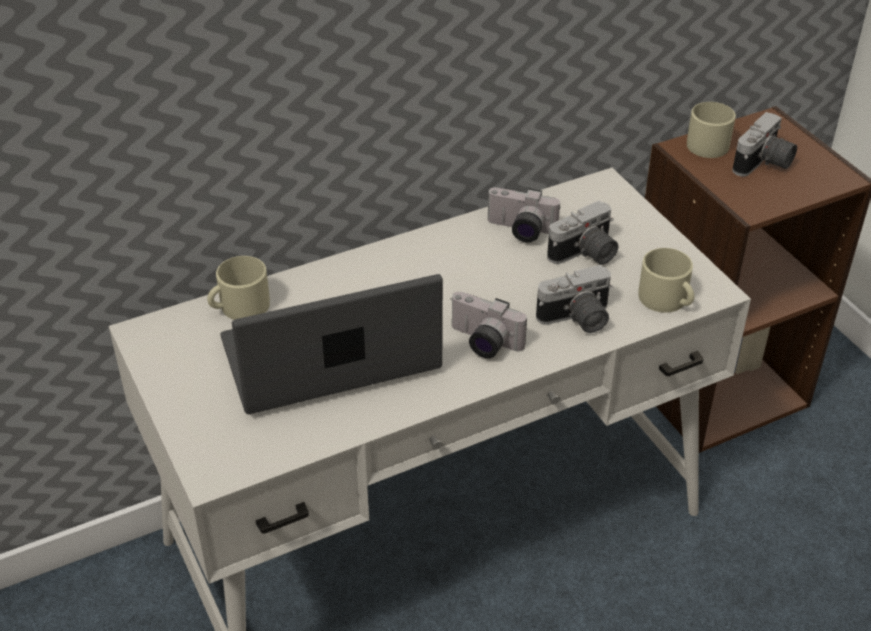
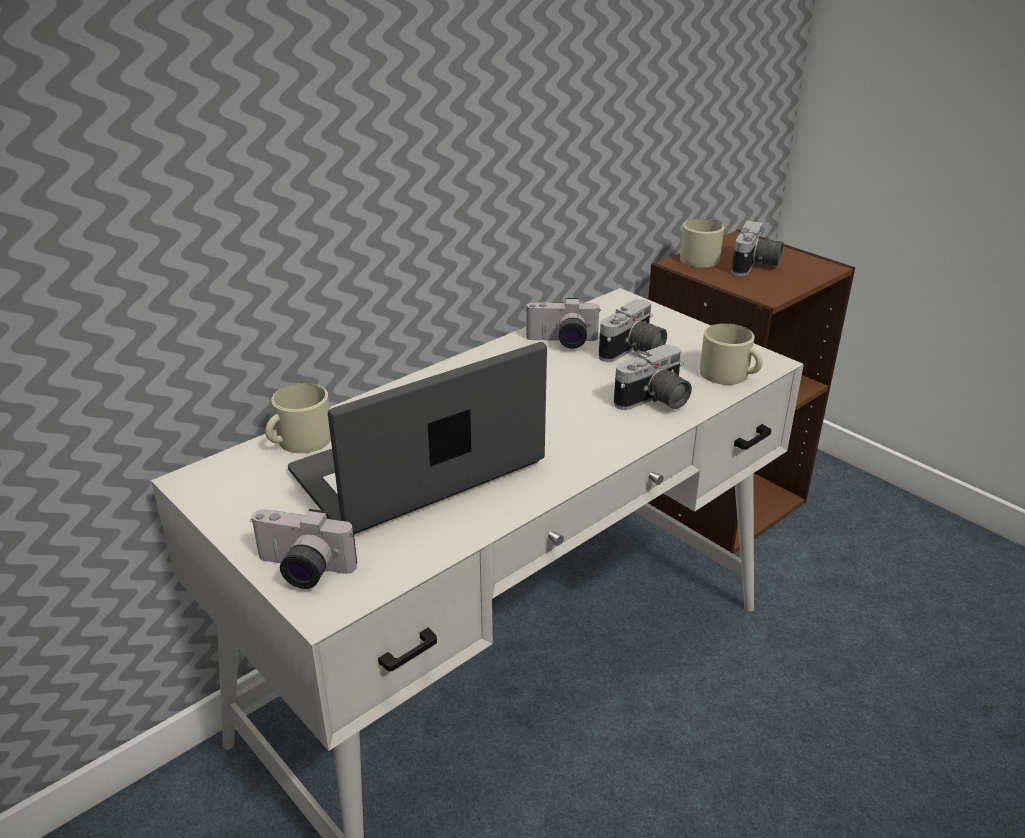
camera: 15 degrees left, 10 degrees down
camera [450,292,527,358] -> camera moved to [250,509,357,589]

